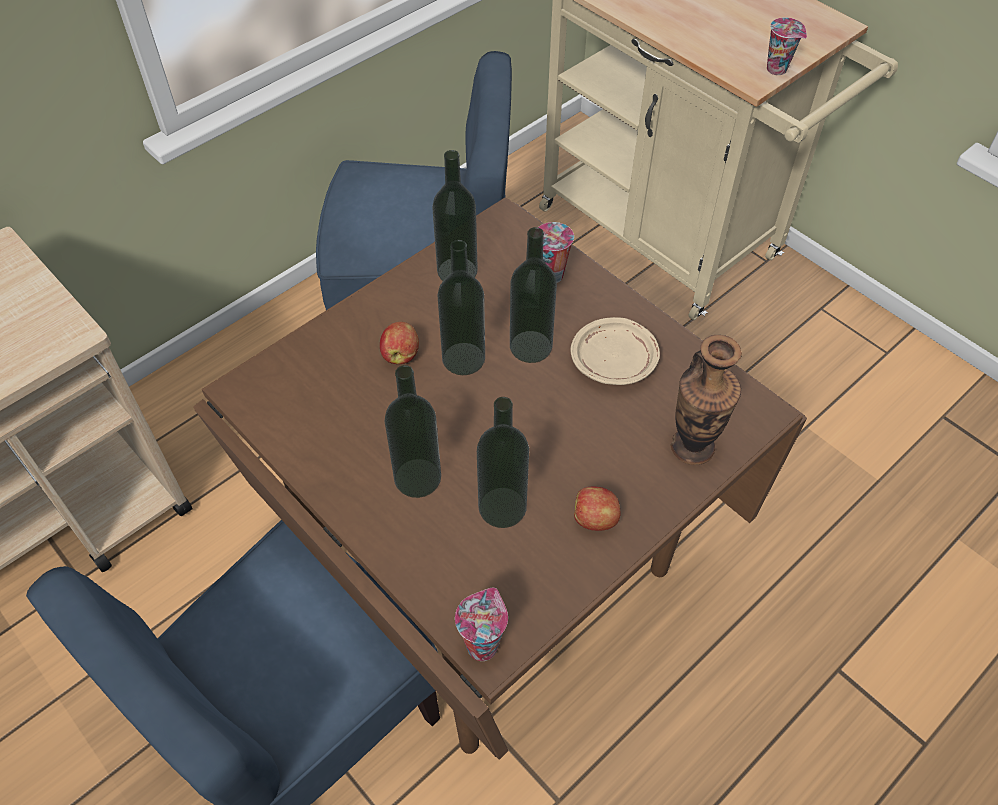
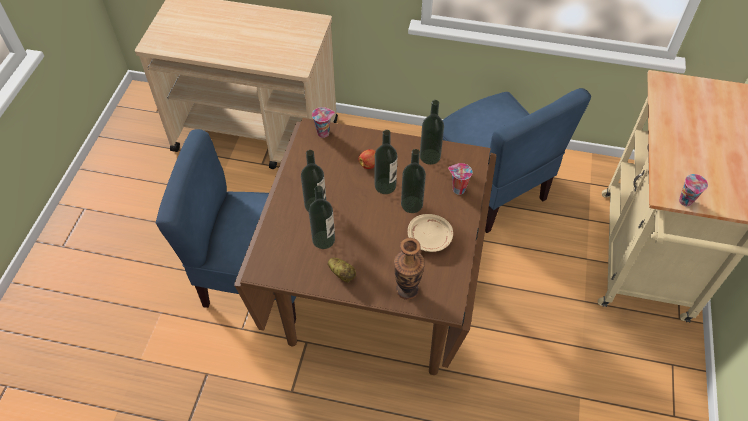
camera: 55 degrees right, 0 degrees up
cup [455,588,508,661] -> cup moved to [312,107,335,138]
apple [574,486,621,531] -> potato [328,258,356,283]

